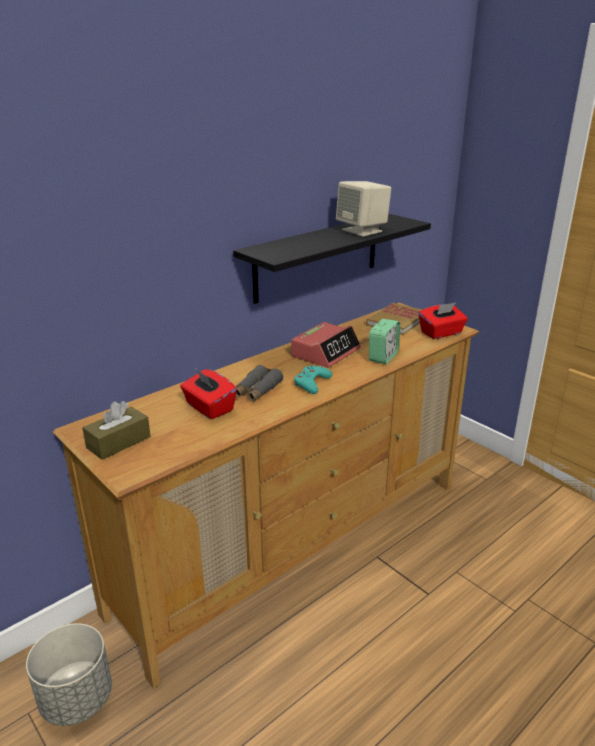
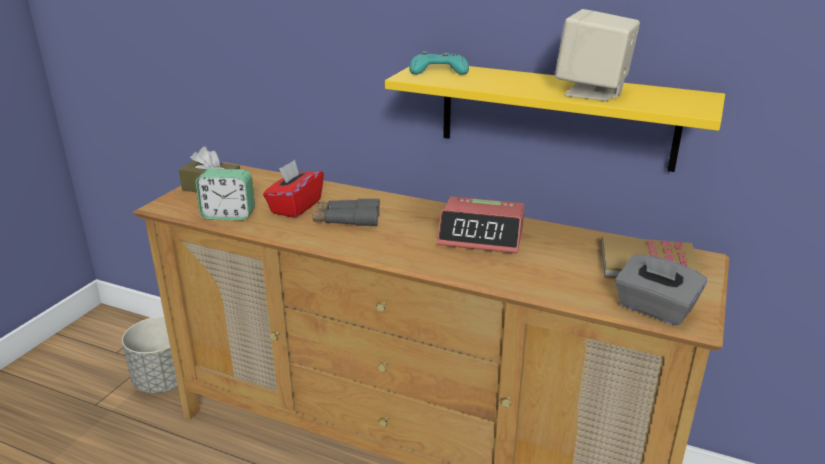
camera: 65 degrees right, 0 degrees up
black shelf [233,213,431,304] -> yellow shelf [385,64,725,172]
turquoise game controller [294,366,332,394] -> turquoise game controller moved to [410,51,469,74]
alarm clock [369,319,400,364] -> alarm clock moved to [196,169,255,220]
red tissue box [419,303,468,339] -> grey tissue box [615,254,707,326]

